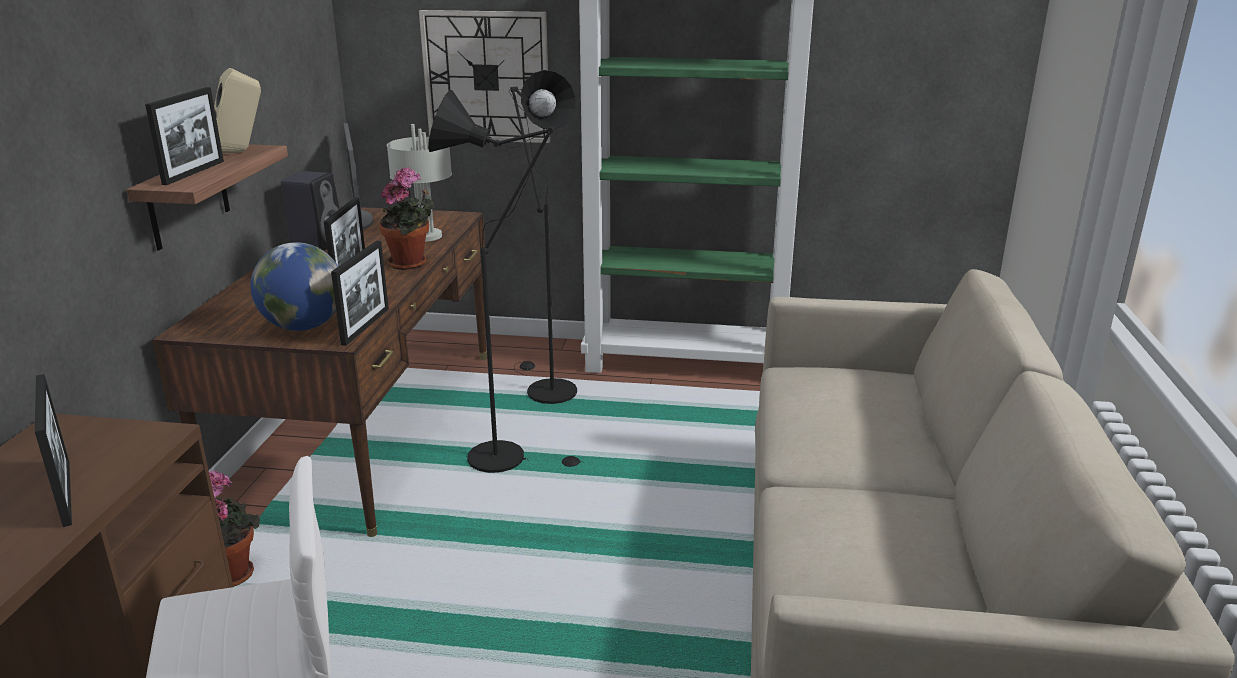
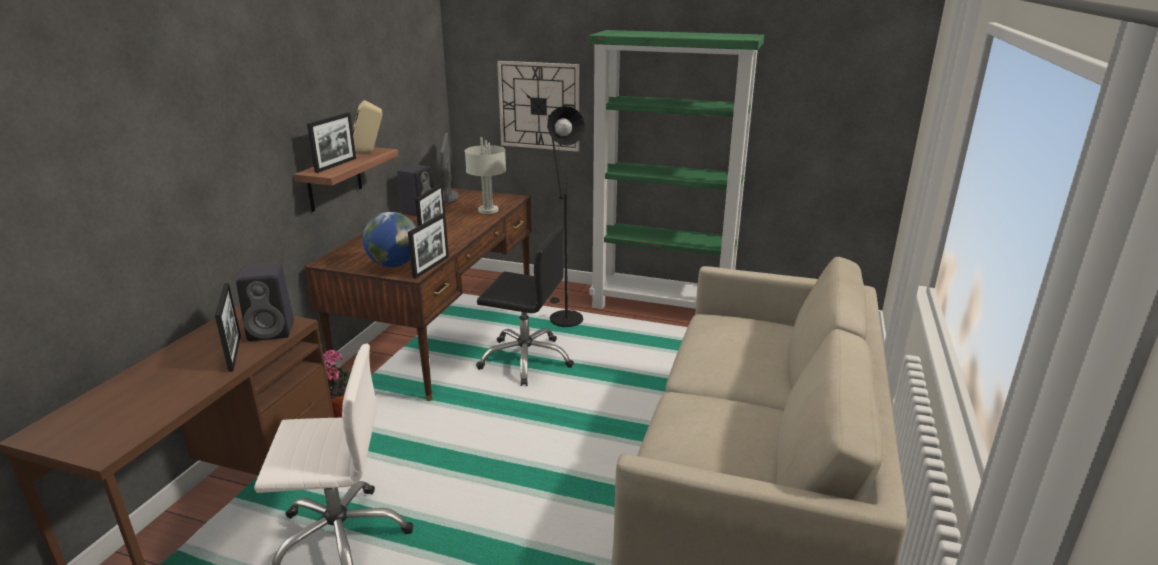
camera: 10 degrees right, 0 degrees up
potted plant [380,167,436,270] -> none
black floor lamp [428,90,580,473] -> black office chair [476,226,574,386]
none -> black speaker [236,264,294,341]

